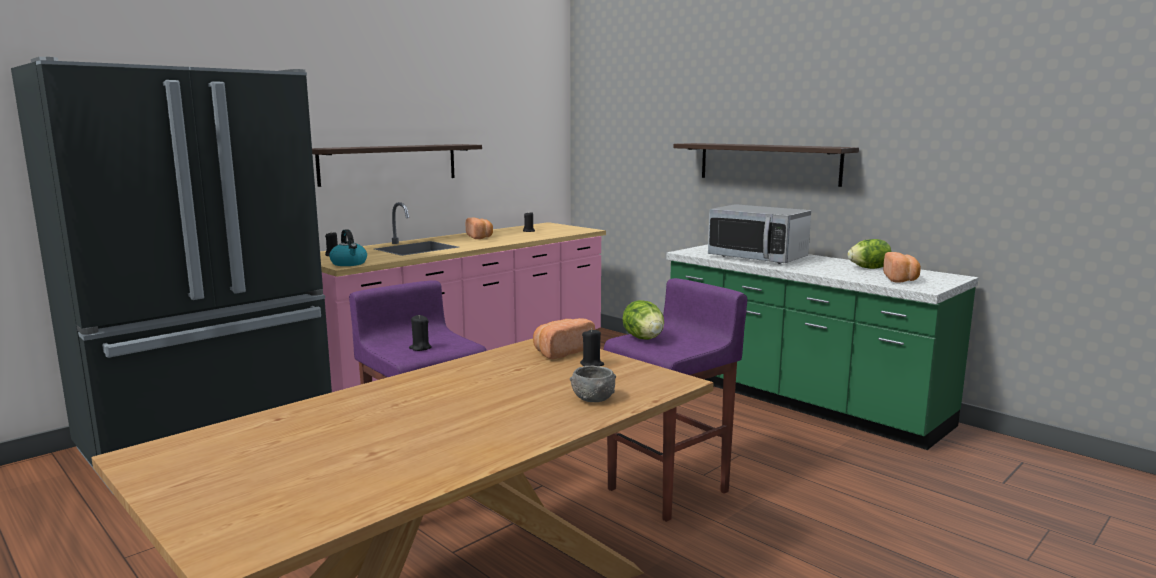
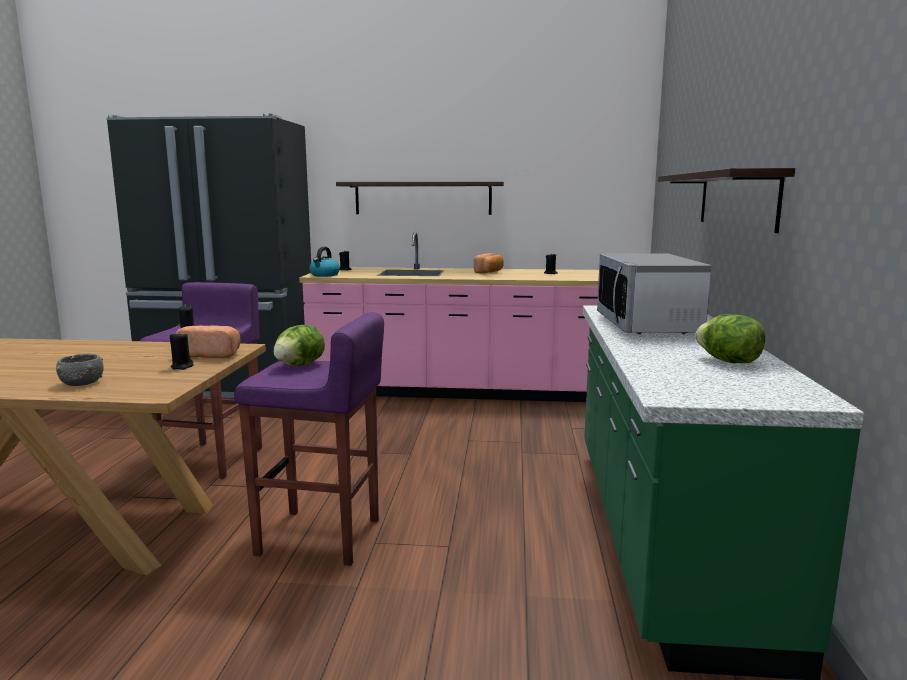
camera: 50 degrees right, 0 degrees up
bread [883,252,921,283] -> none

